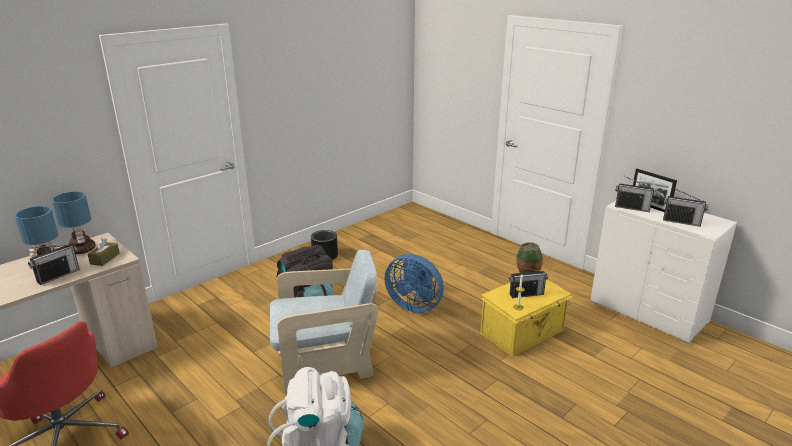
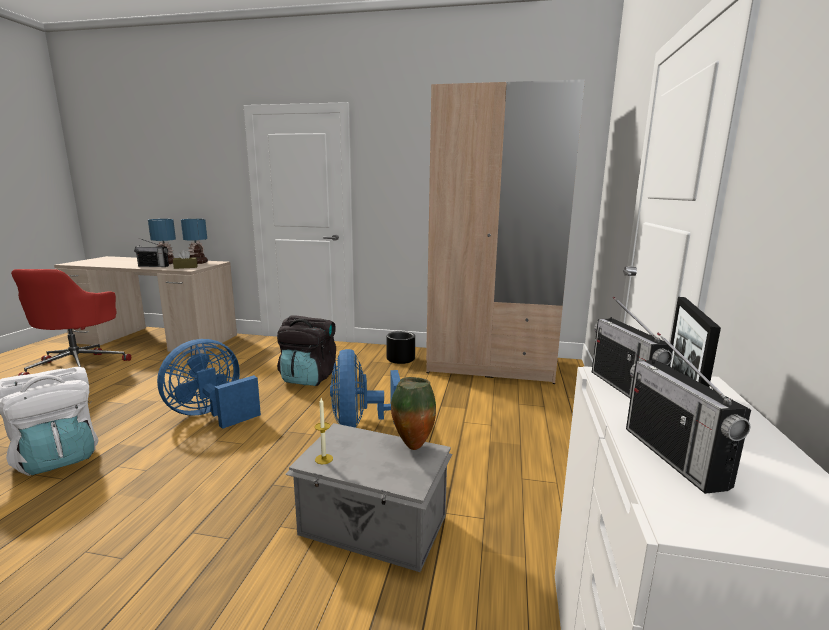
camera: 55 degrees right, 10 degrees down
beige armchair [270,250,378,393] -> blue fan [157,339,261,429]
yellow storage box [480,279,573,357] -> grey storage box [285,423,452,572]
radio [509,266,548,298] -> none
none -> beige wardrobe [426,79,585,384]

